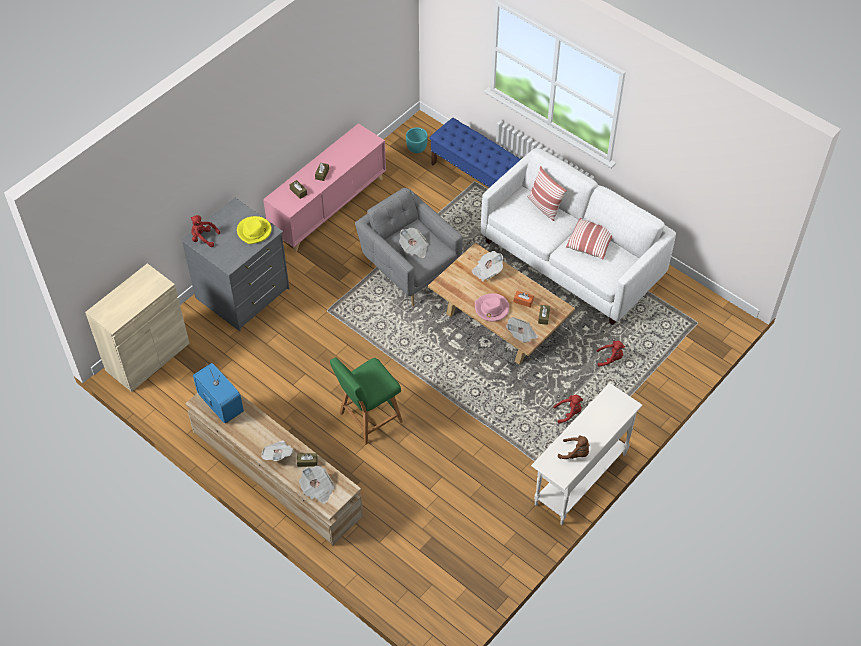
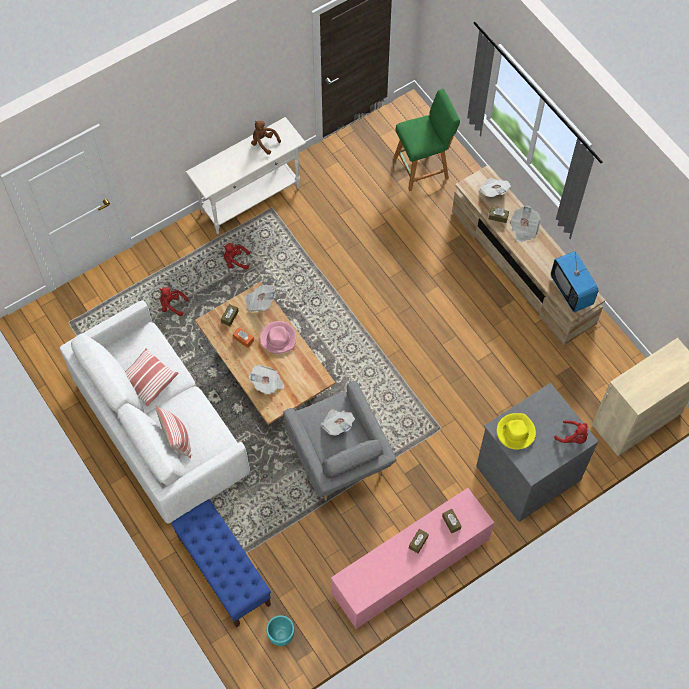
camera: 165 degrees left, 10 degrees up
green stool [330,358,403,445] -> green stool moved to [393,89,460,191]

